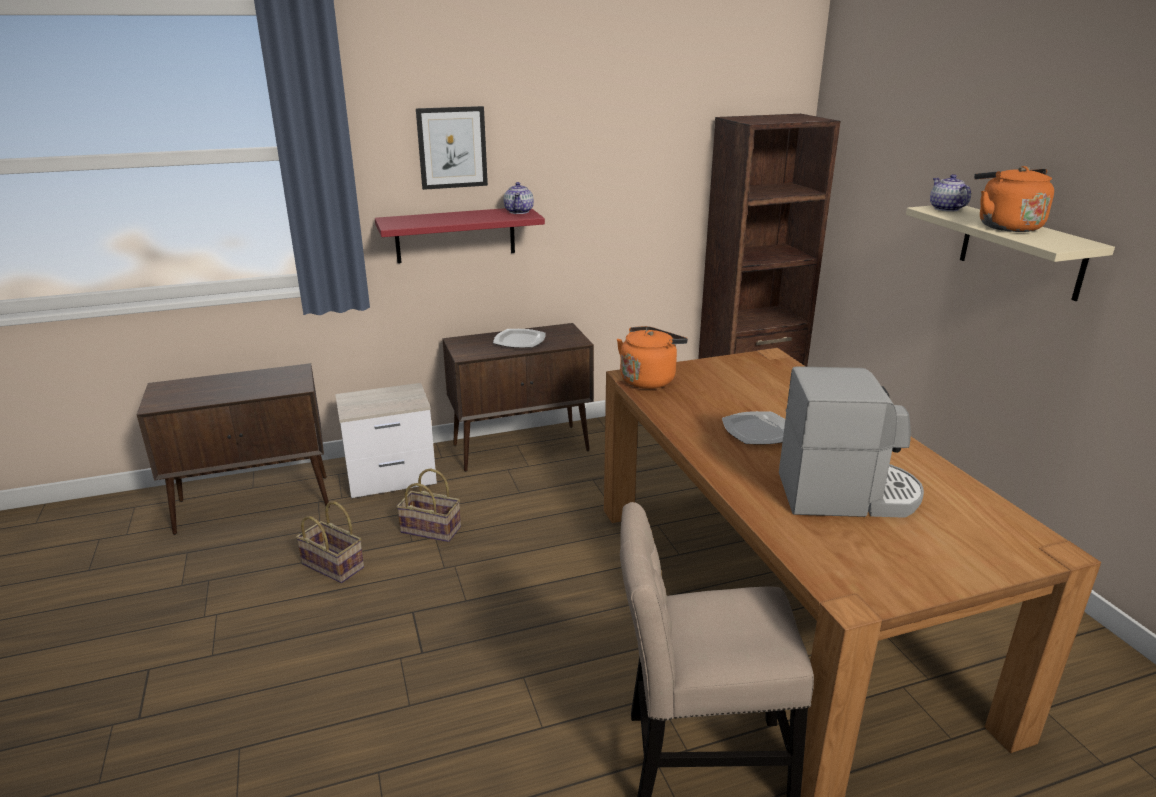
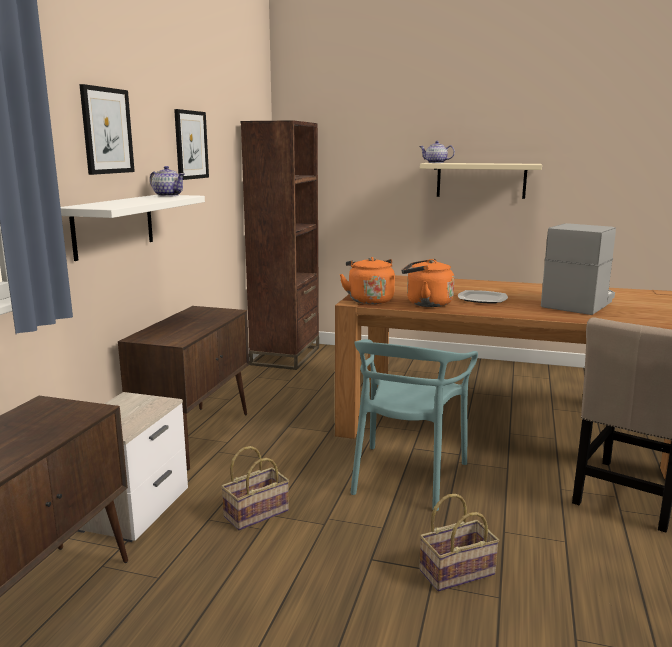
camera: 55 degrees left, 10 degrees down
basket [296,501,364,583] -> basket moved to [419,494,500,592]
red shelf [375,208,545,263] -> white shelf [61,195,205,261]
plate [493,329,546,348] -> none
orange kettle [974,166,1054,232] -> orange kettle moved to [402,259,454,307]
none -> picture [174,109,209,180]
none -> turquoise chair [350,339,478,511]

